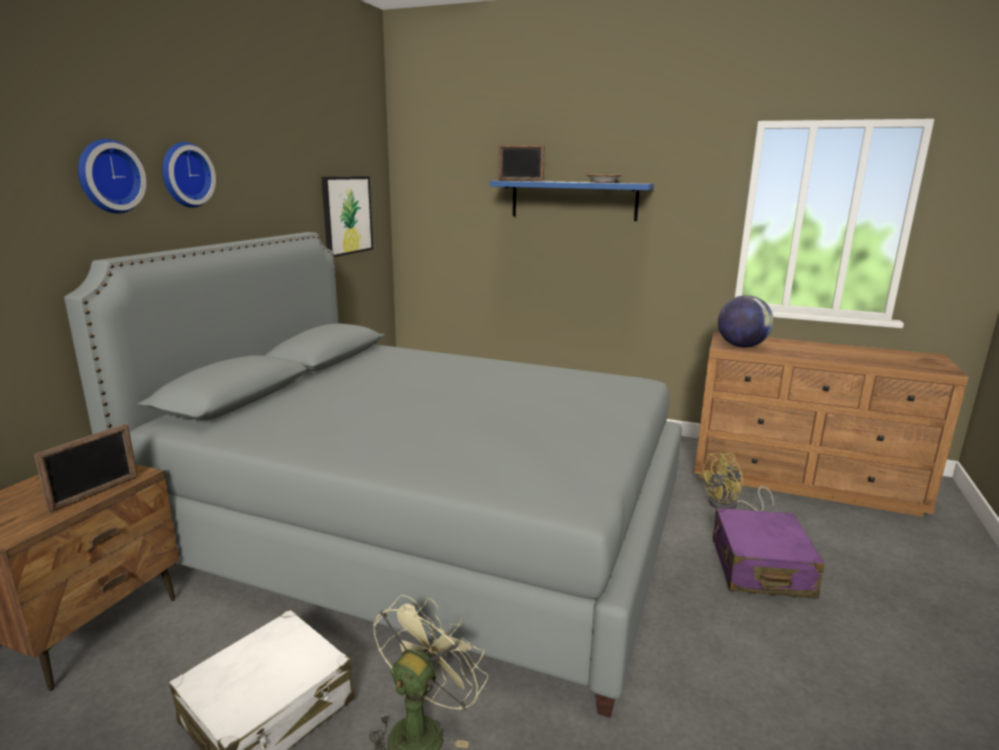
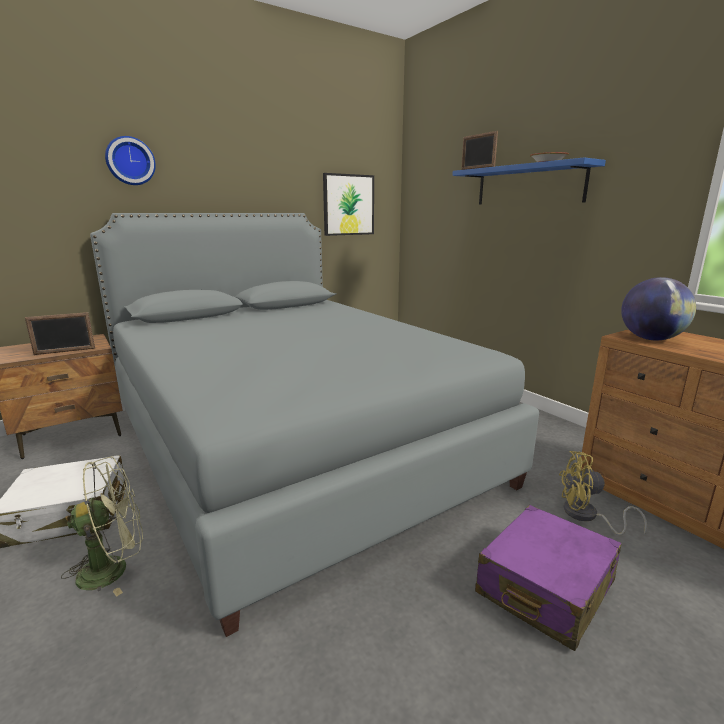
camera: 35 degrees right, 0 degrees up
wall clock [162,142,216,208] -> none

